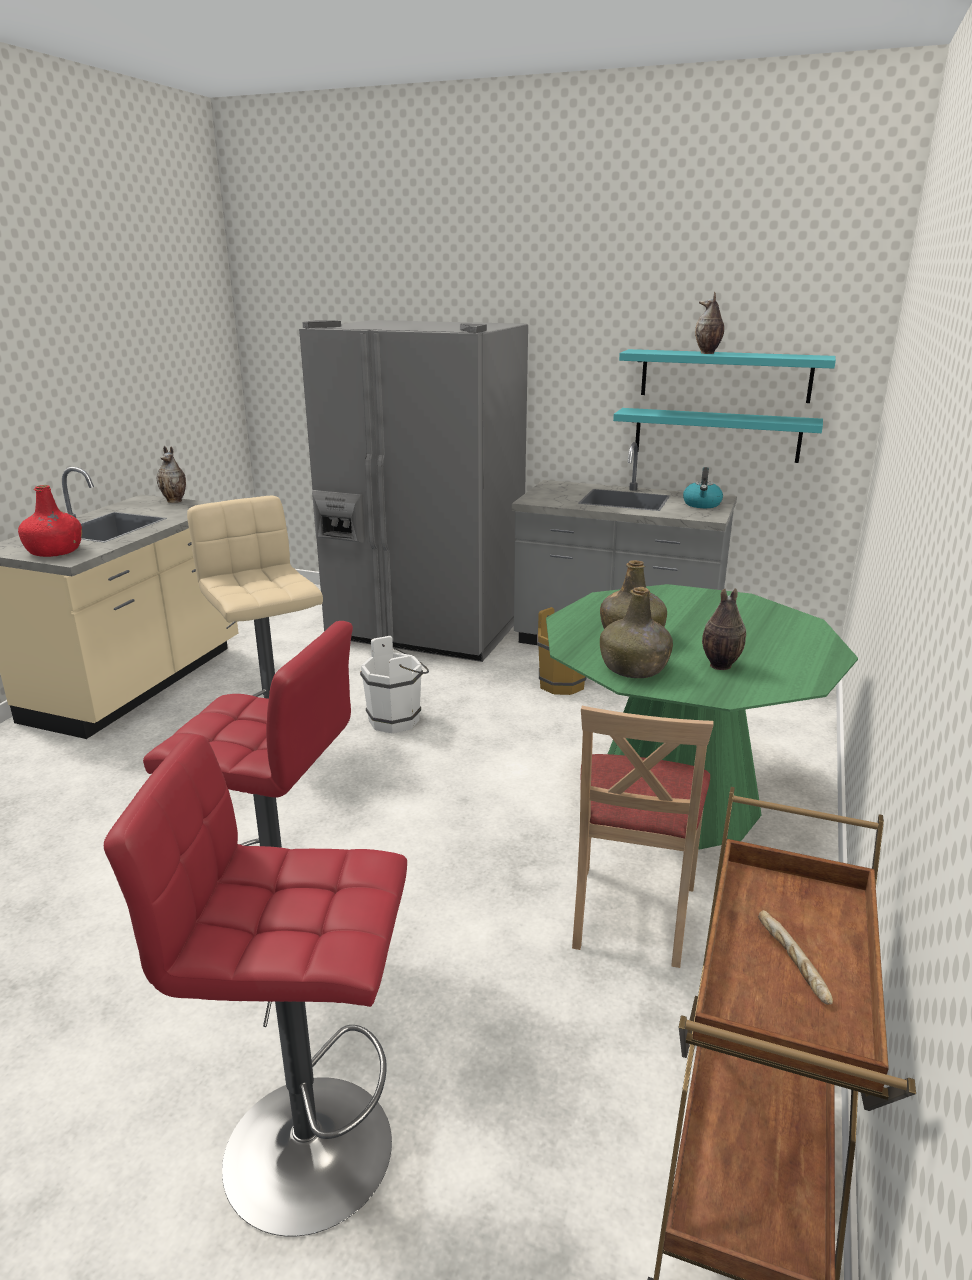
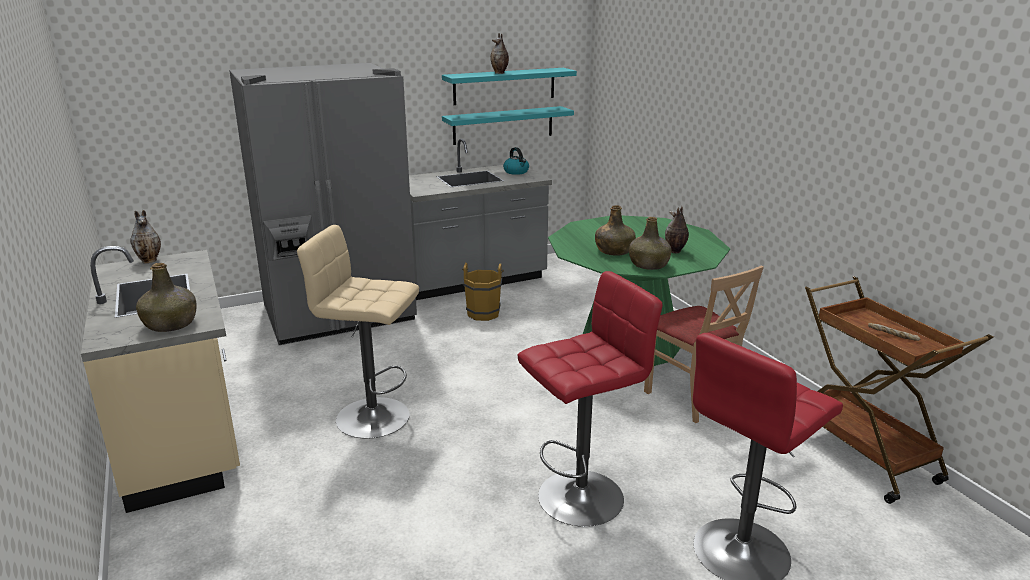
camera: 45 degrees left, 0 degrees up
red bottle [18,485,82,557] -> green bottle [136,263,197,332]
white bucket [360,636,429,733] -> none

